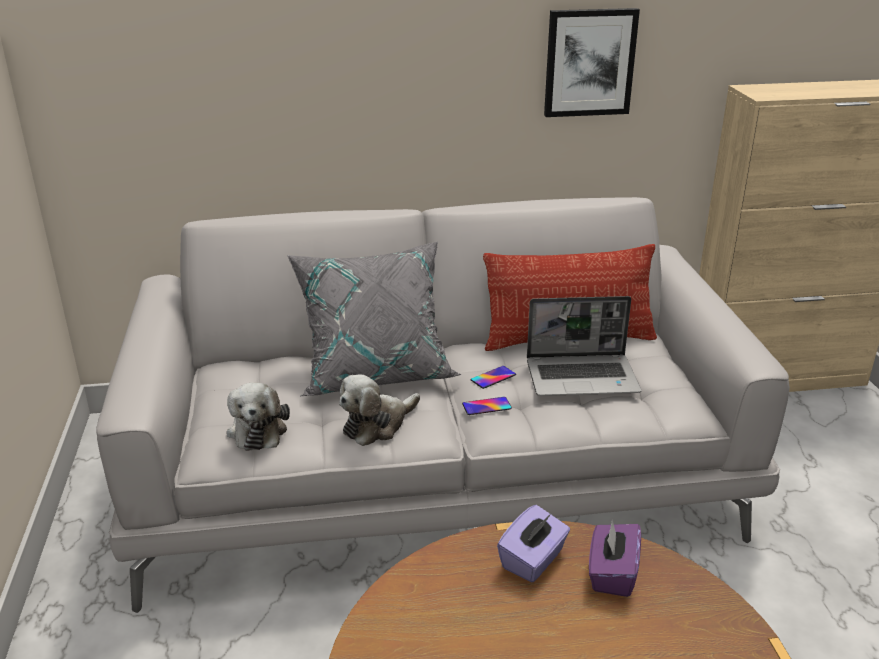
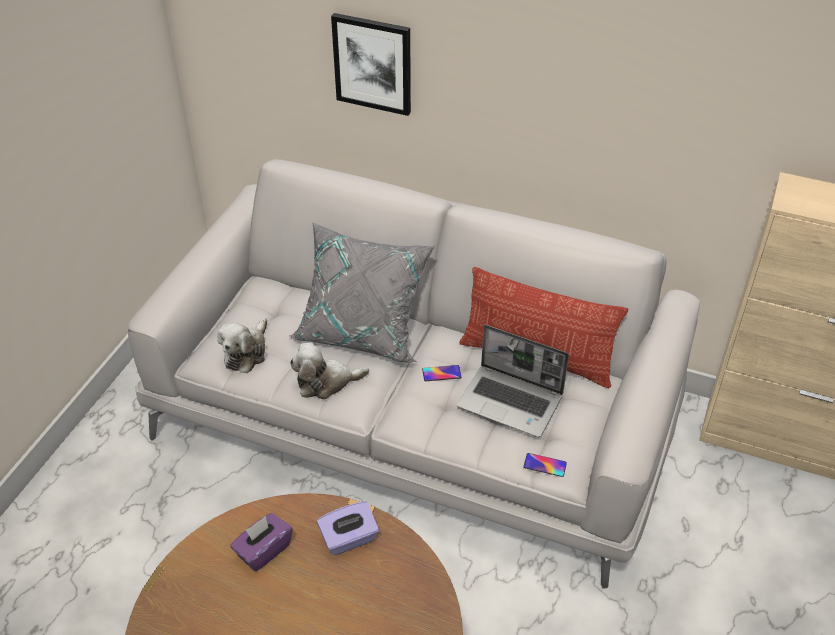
camera: 30 degrees right, 15 degrees up
phone [462,397,512,415] -> phone moved to [523,453,567,477]
picture [544,8,640,117] -> picture moved to [331,13,411,116]
purple tissue box [589,520,641,597] -> purple tissue box moved to [230,513,293,572]

